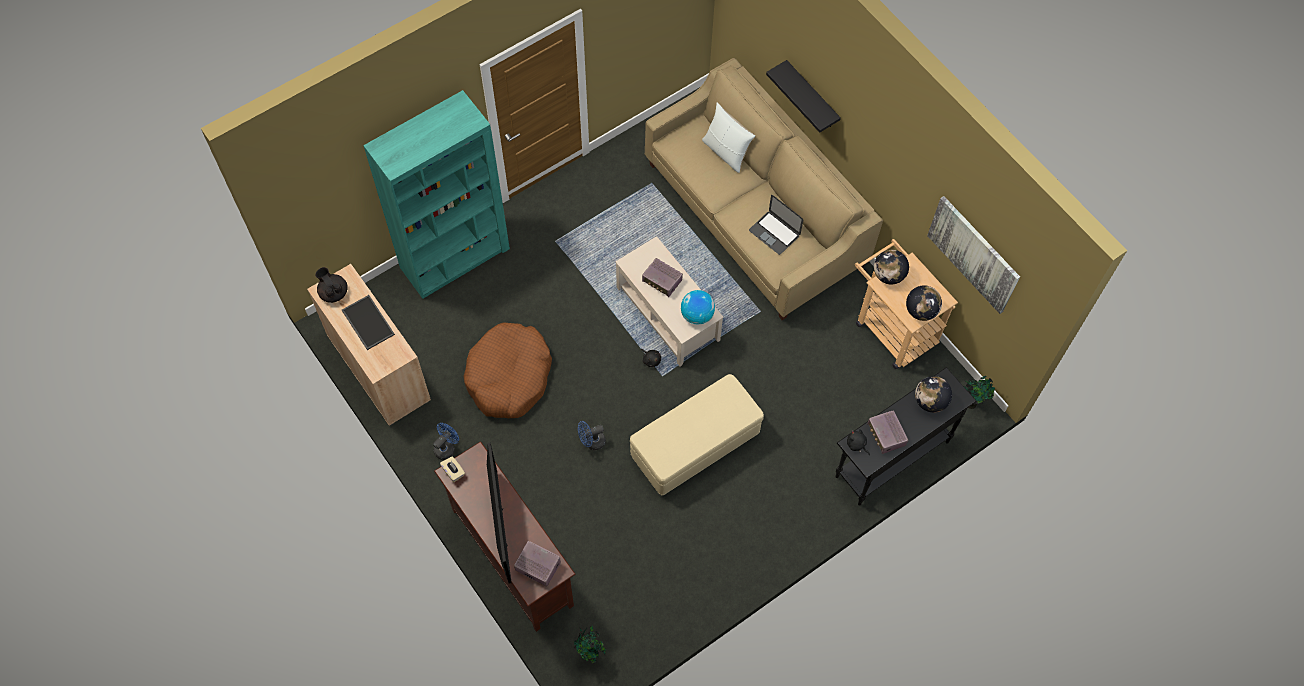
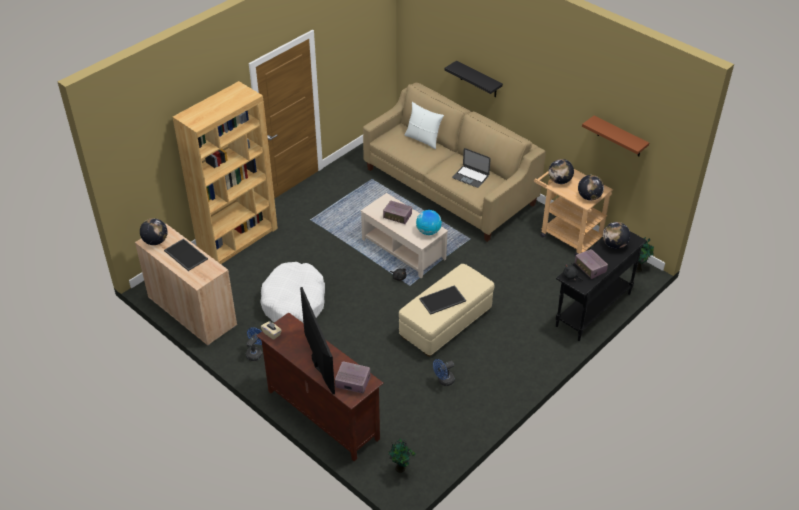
camera: 10 degrees left, 20 degrees down
black teapot [315,267,348,303] -> globe [140,218,168,245]
turquoise bookcase [363,90,510,299] -> brown bookcase [172,81,278,264]
brown dog bed [463,322,552,418] -> white dog bed [260,262,325,323]
blue fan [578,421,606,450] -> blue fan moved to [433,359,455,386]
picture [927,196,1020,314] -> brown shelf [582,116,649,156]
none -> tray [419,285,466,315]

